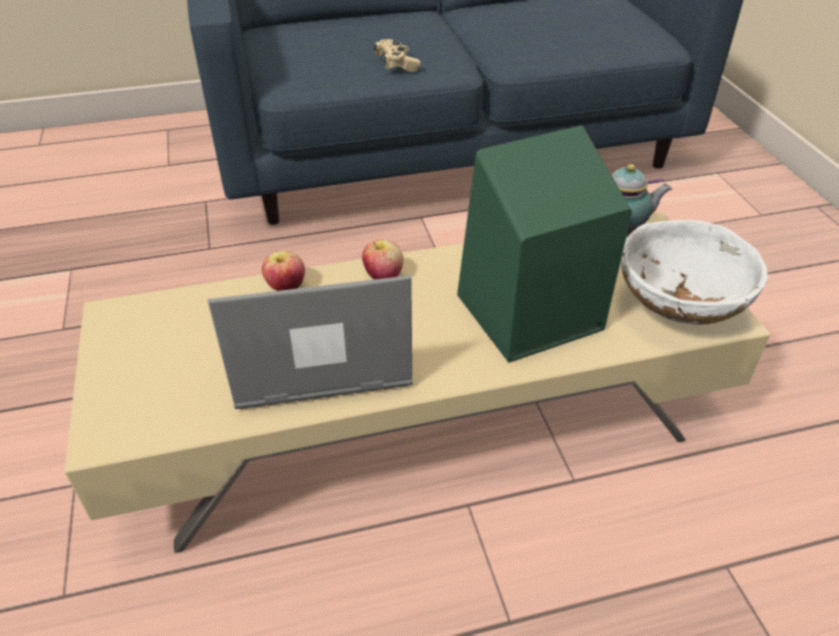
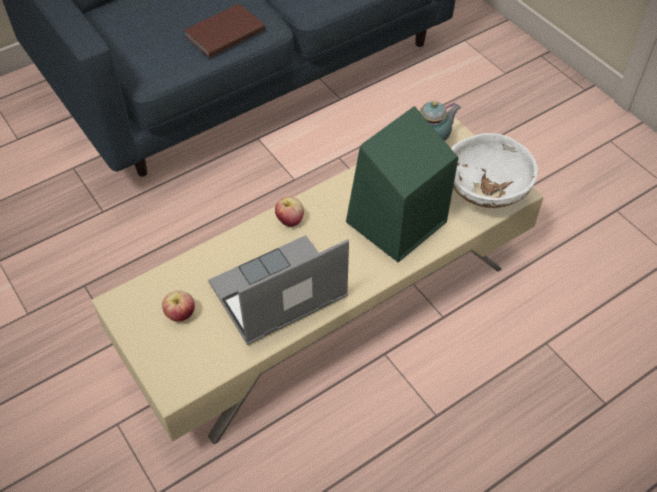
camera: 20 degrees left, 10 degrees up
apple [262,250,305,291] -> apple moved to [162,290,195,322]
beige game controller [374,39,421,72] -> brown book [184,4,265,58]

